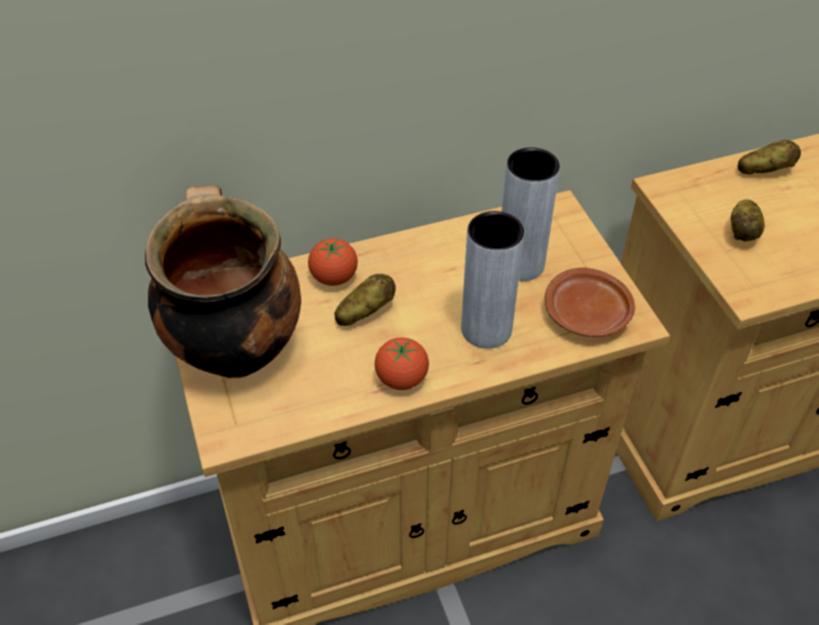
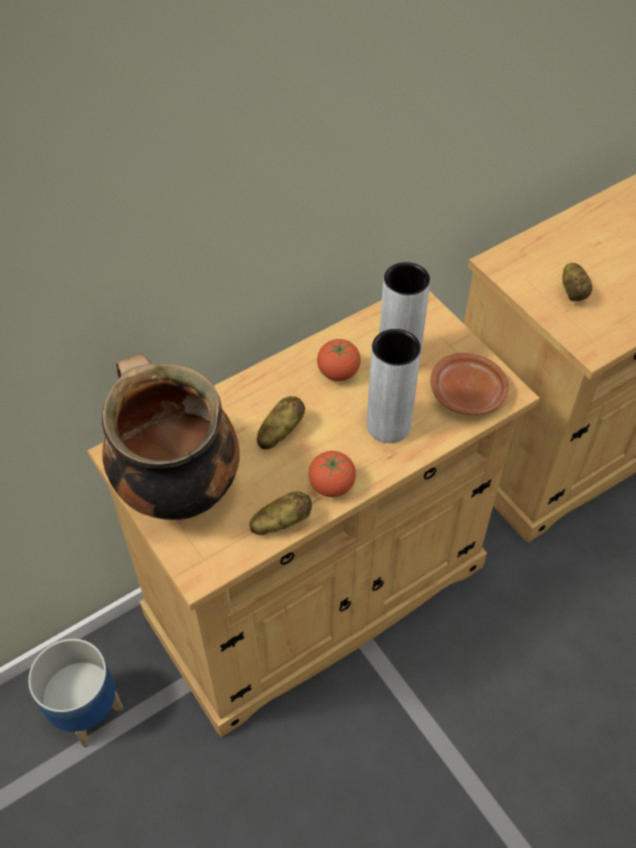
camera: 15 degrees left, 5 degrees up
tomato [308,238,358,286] -> tomato moved to [317,339,361,381]
potato [738,140,801,174] -> potato moved to [250,492,312,535]
none -> planter [28,639,123,747]

